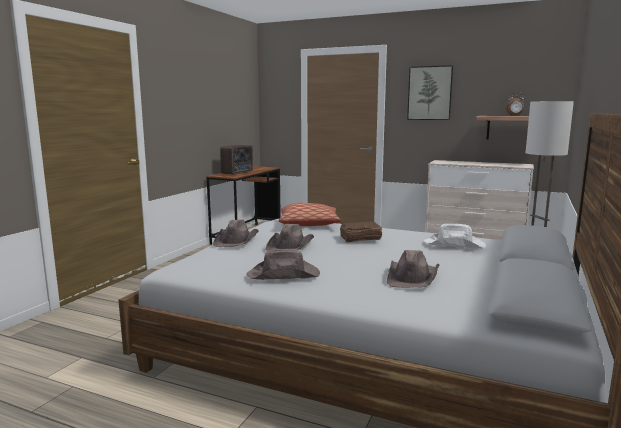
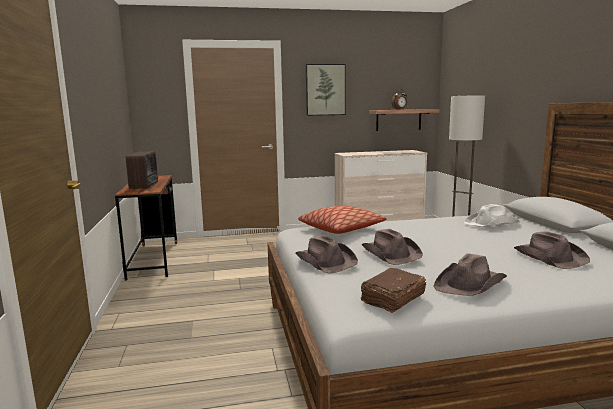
camera: 35 degrees left, 0 degrees up
brown book [340,221,382,243] -> brown book moved to [361,268,426,313]

